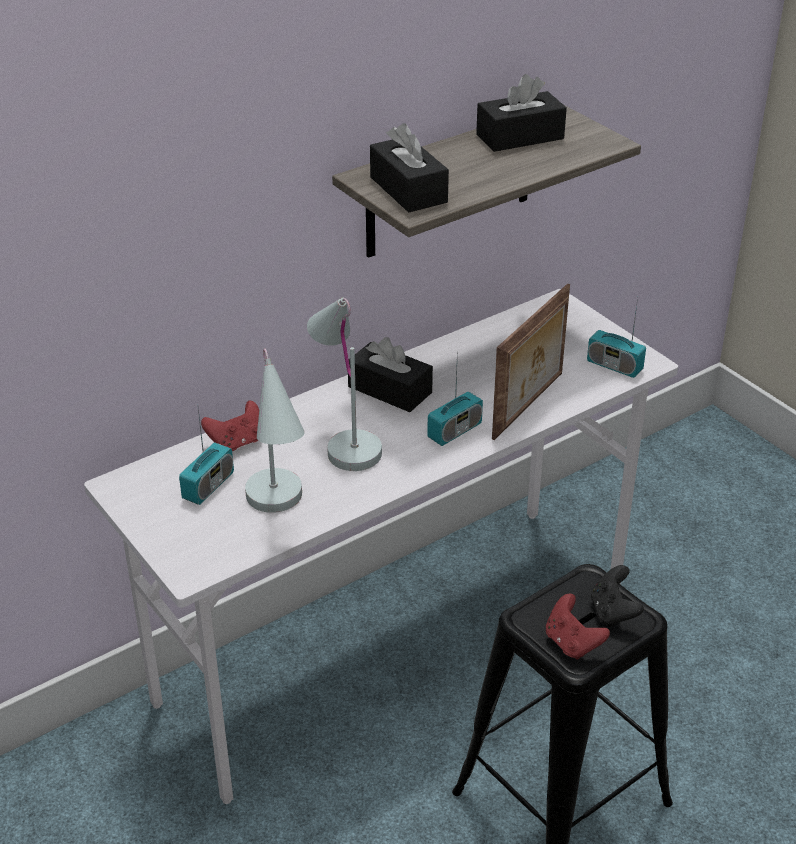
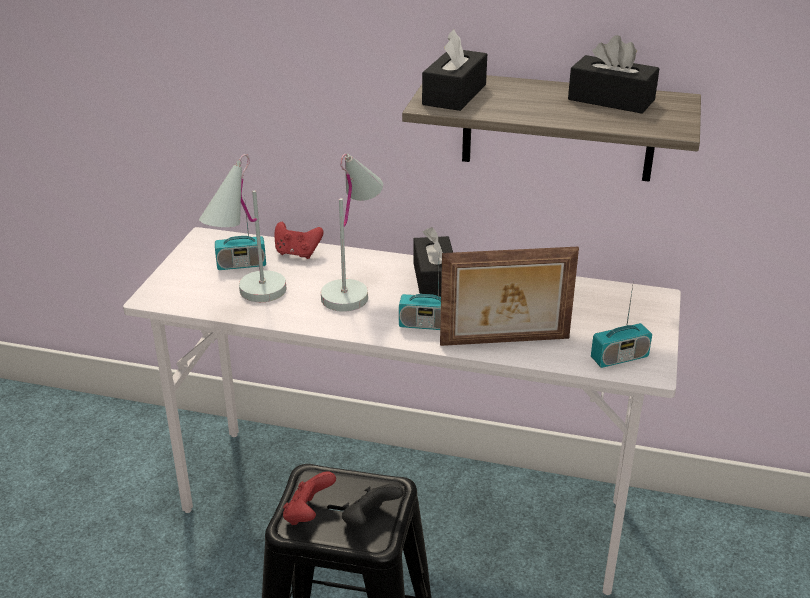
camera: 50 degrees right, 5 degrees down
radio [587,298,646,378] -> radio turned 105 degrees counterclockwise [591,280,652,368]

